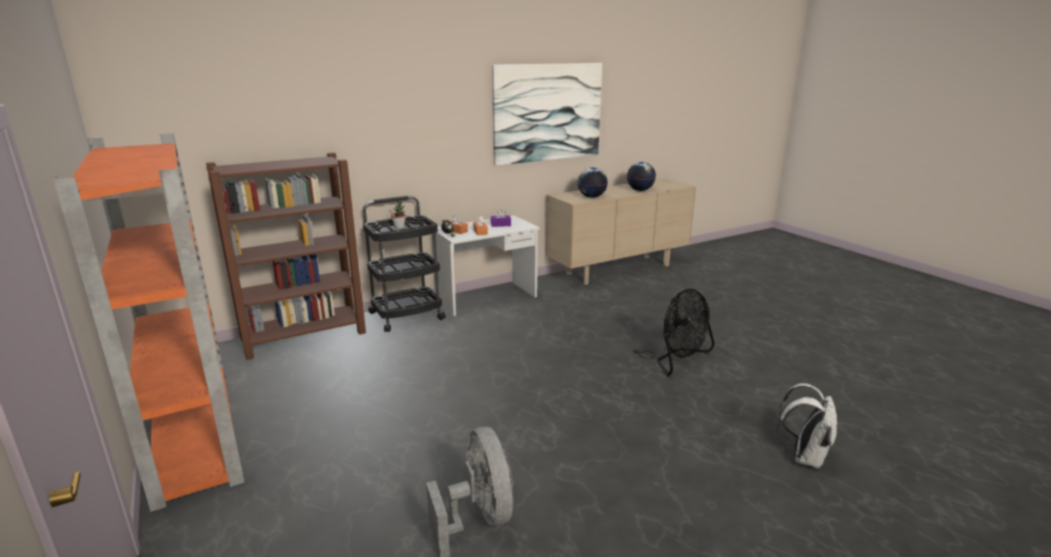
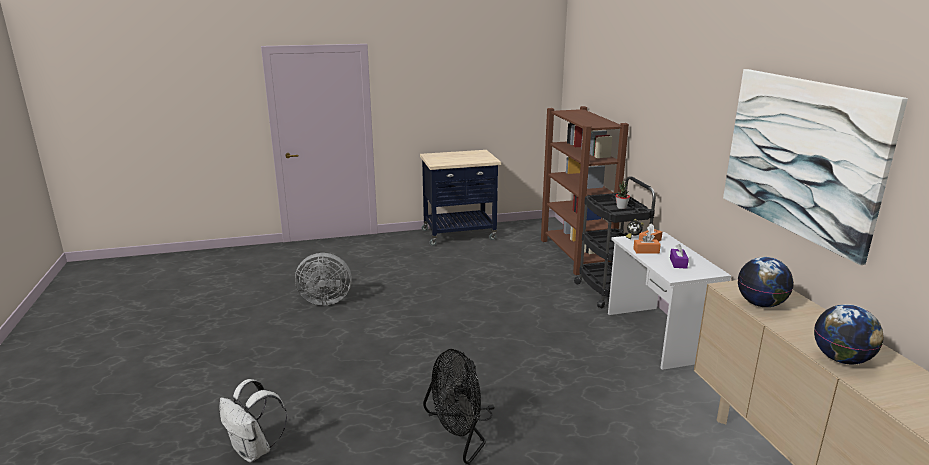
camera: 105 degrees right, 0 degrees up
orange bookcase [53,133,245,512] -> blue cart [420,150,501,246]

